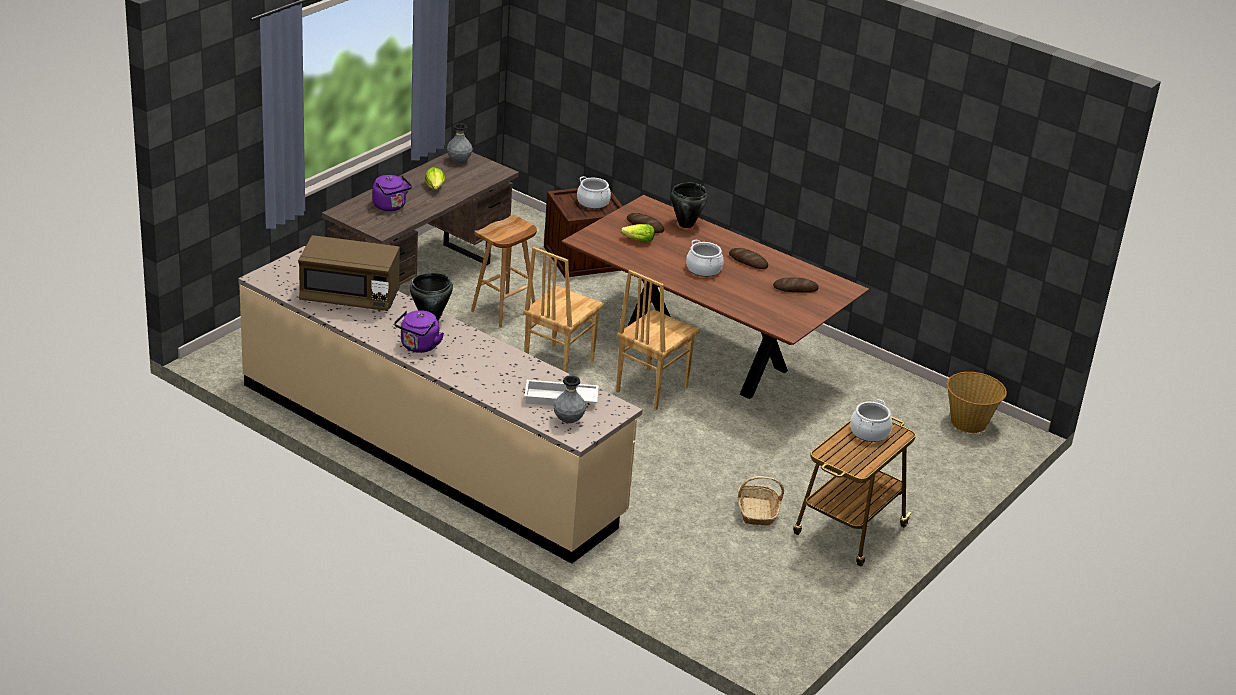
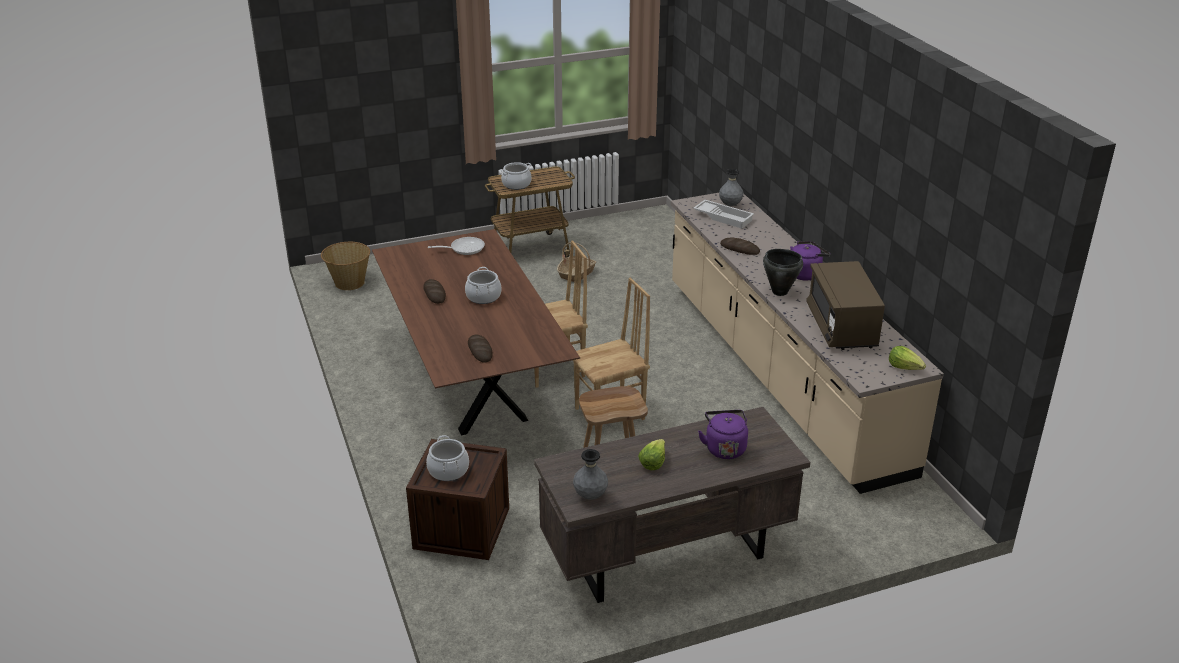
camera: 145 degrees left, 0 degrees up
brown microwave [298,235,400,311] -> brown microwave turned 135 degrees counterclockwise [806,261,885,350]
lettuce [621,224,655,243] -> lettuce moved to [889,346,926,370]
black cooking pot [671,183,707,228] -> none
bread [773,277,819,293] -> bread moved to [720,238,760,255]
none -> frying pan [428,237,485,255]

